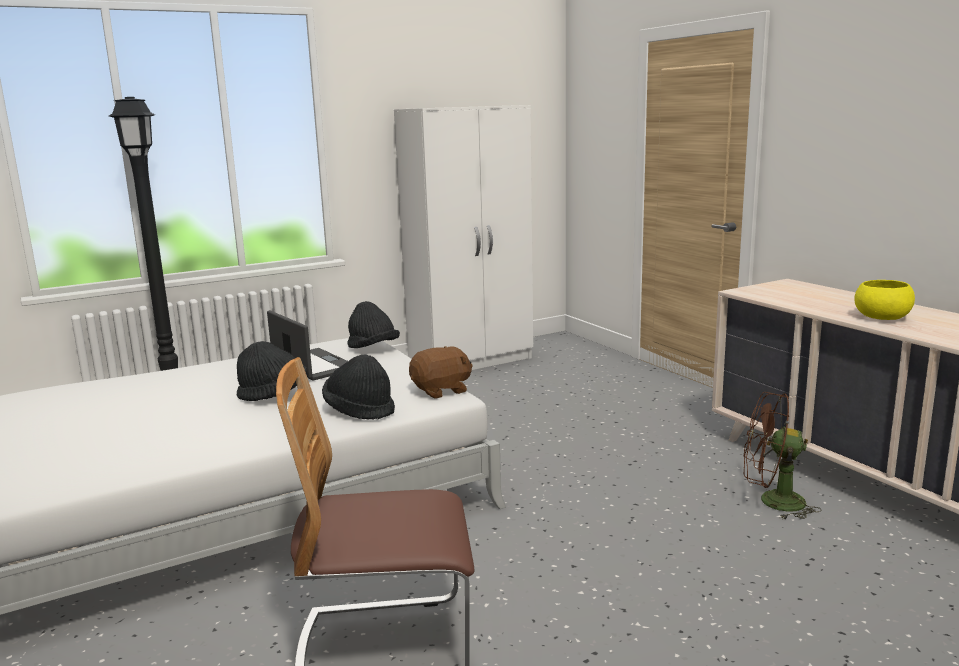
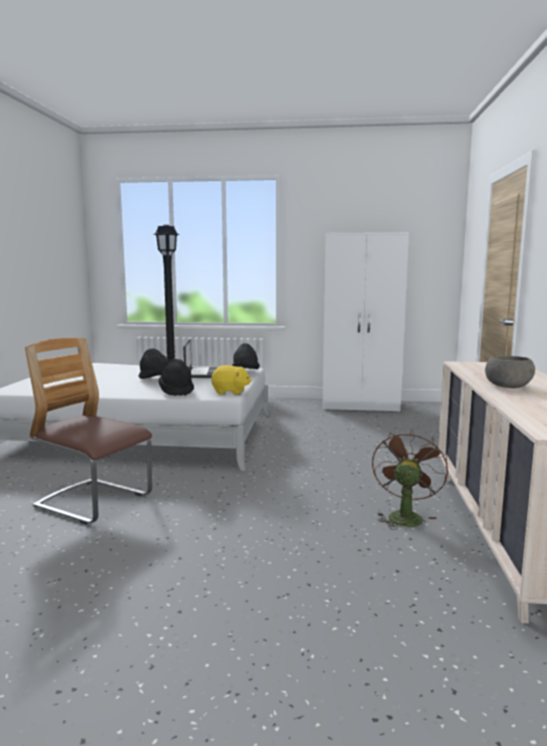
camera: 35 degrees right, 5 degrees down
brown plush toy [409,346,473,399] -> yellow plush toy [211,365,252,395]
brown fan [743,392,821,520] -> brown fan turned 60 degrees clockwise [372,430,448,530]
yellow bowl [855,280,915,320] -> grey bowl [485,356,535,388]

